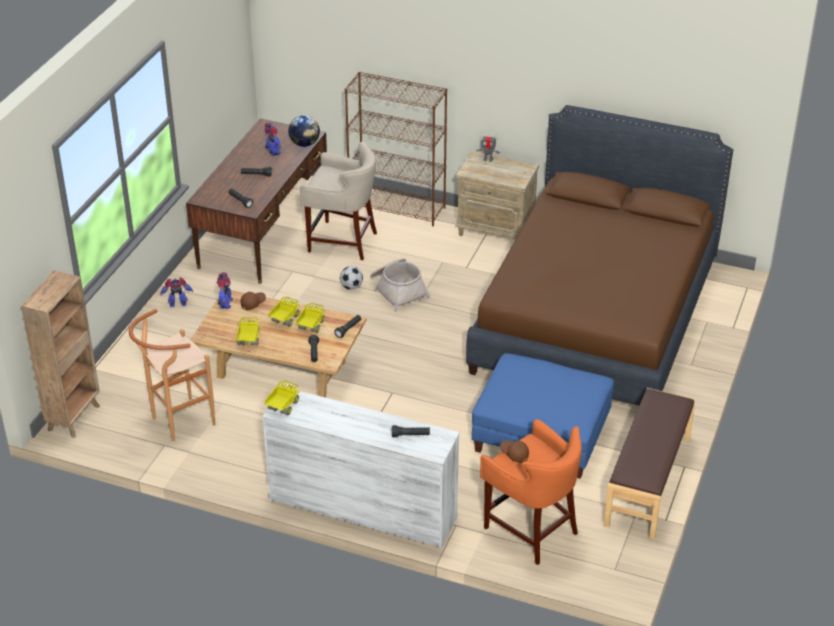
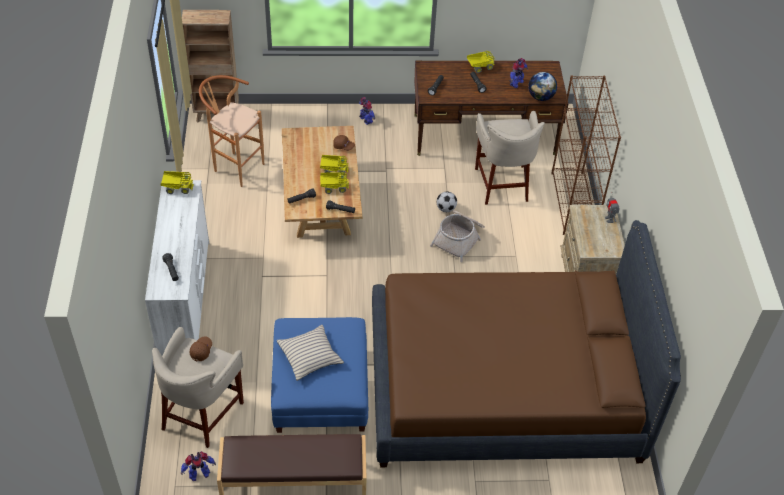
camera: 65 degrees right, 10 degrees up
toy robot [217,272,233,309] -> toy robot moved to [181,451,216,481]
toy truck [236,317,259,345] -> toy truck moved to [467,51,495,73]
orange stool [480,419,582,565] -> beige stool [152,327,244,448]
none -> beige pillow [277,325,344,381]

